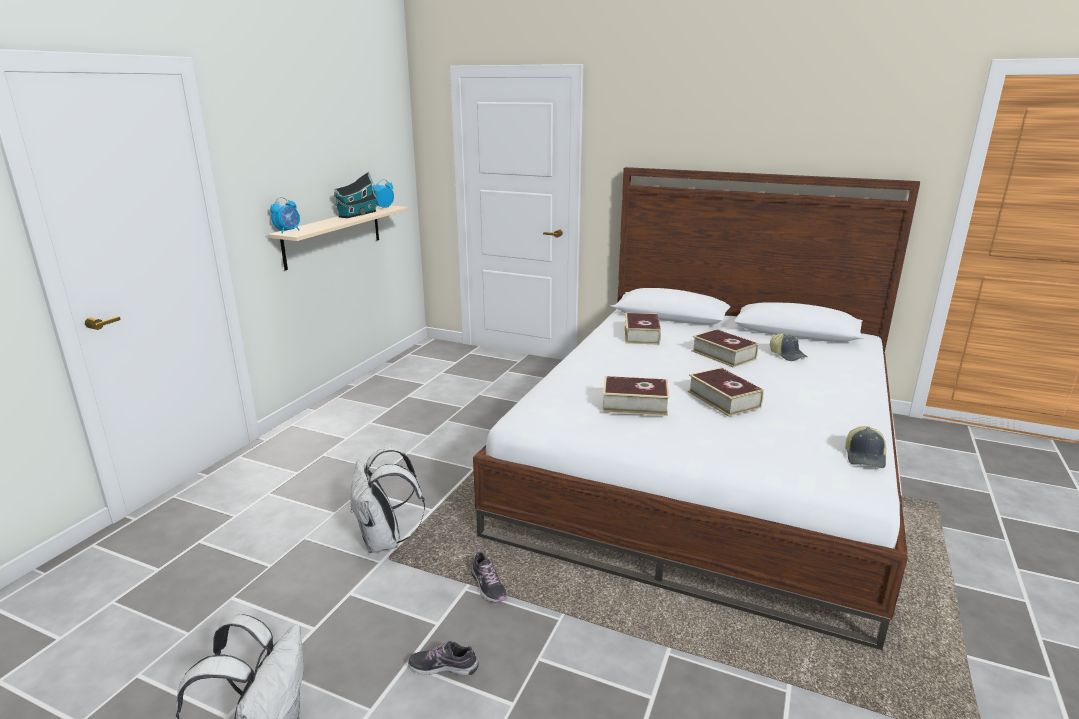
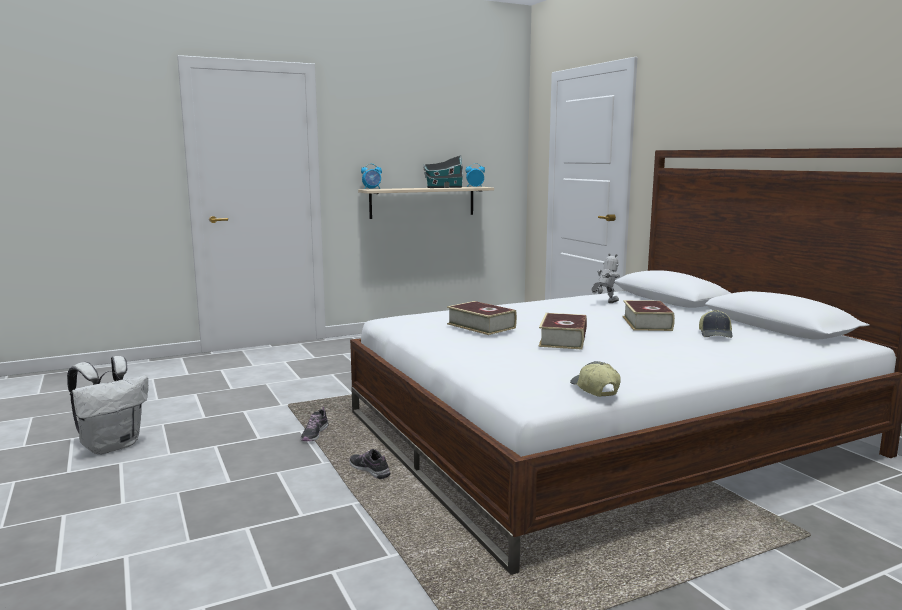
camera: 40 degrees right, 10 degrees down
white backpack [350,447,425,553] -> none
shoe [408,641,479,675] -> shoe moved to [349,449,390,479]
book [625,312,661,345] -> toy robot [591,253,620,303]
cap [845,426,886,468] -> cap turned 105 degrees clockwise [570,361,621,397]

